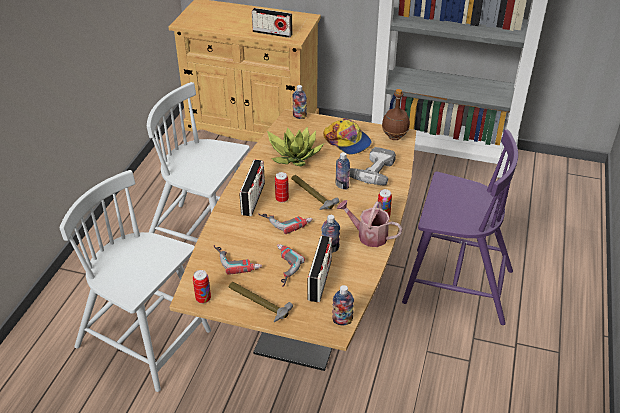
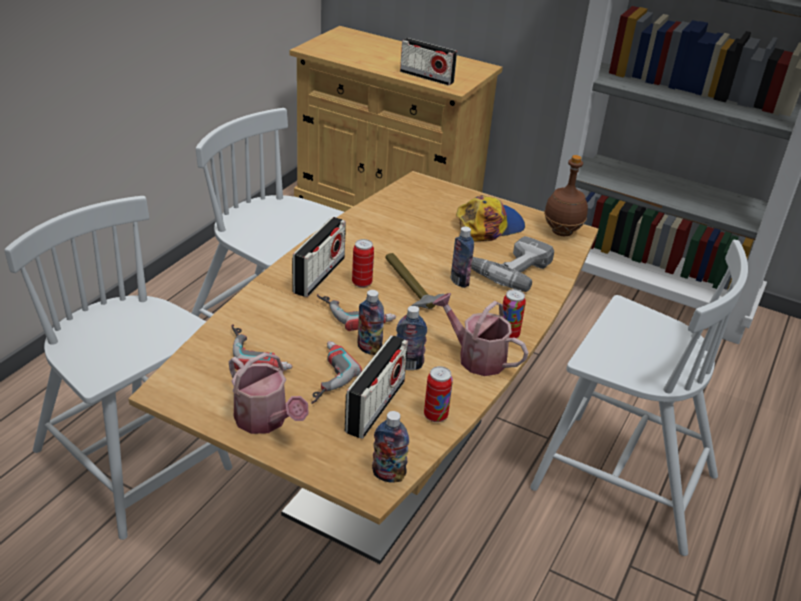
camera: 10 degrees right, 5 degrees down
can [193,270,211,303] -> can moved to [424,366,453,422]
hammer [229,282,293,322] -> watering can [229,352,309,434]
potted plant [267,127,324,166] -> none
bottle [292,85,307,119] -> bottle moved to [358,290,384,355]
cap [323,118,372,155] -> cap turned 90 degrees counterclockwise [456,195,525,241]
purple chair [402,130,518,325] -> white chair [530,239,748,556]

